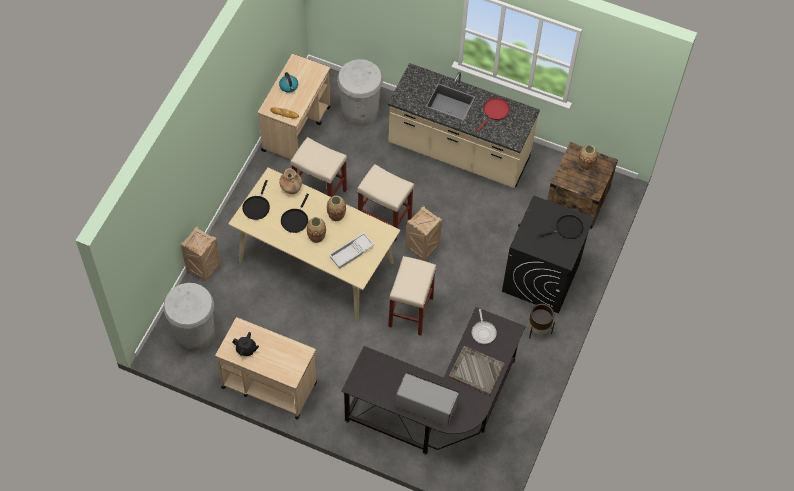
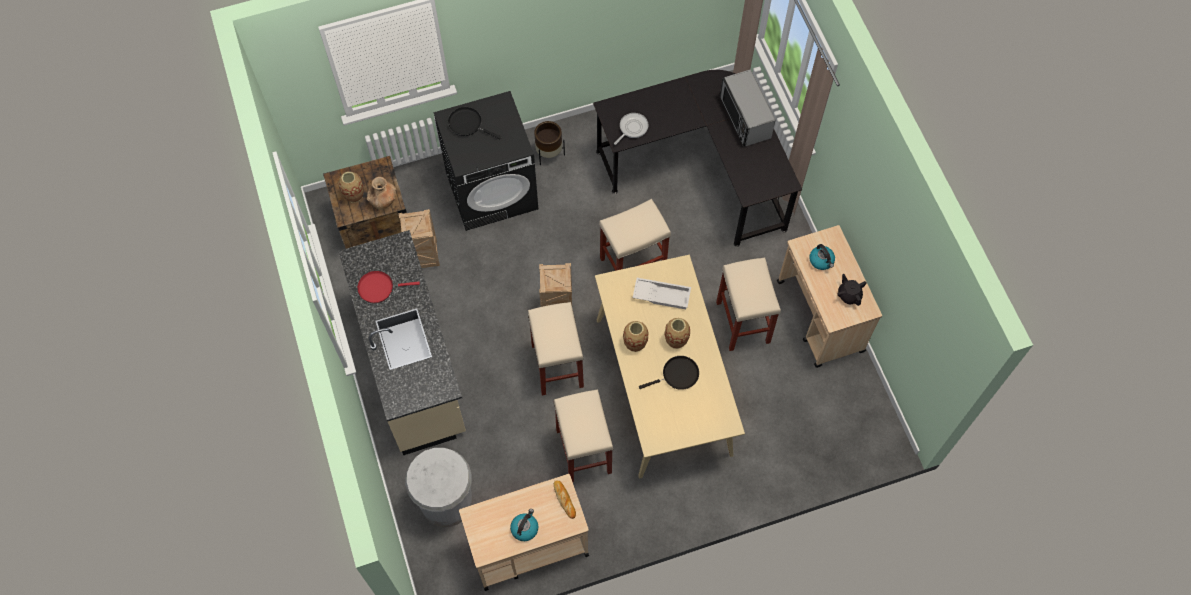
camera: 130 degrees left, 5 degrees up
white trash can [163,283,215,352] -> none
crate [181,226,221,282] -> crate moved to [398,209,440,268]
black frying pan [242,180,270,220] -> none
brown vase [279,168,302,194] -> brown vase moved to [367,177,396,210]
grey tray [449,346,505,395] -> none
none -> beige stool [716,258,781,351]
none -> kettle [809,244,835,270]

